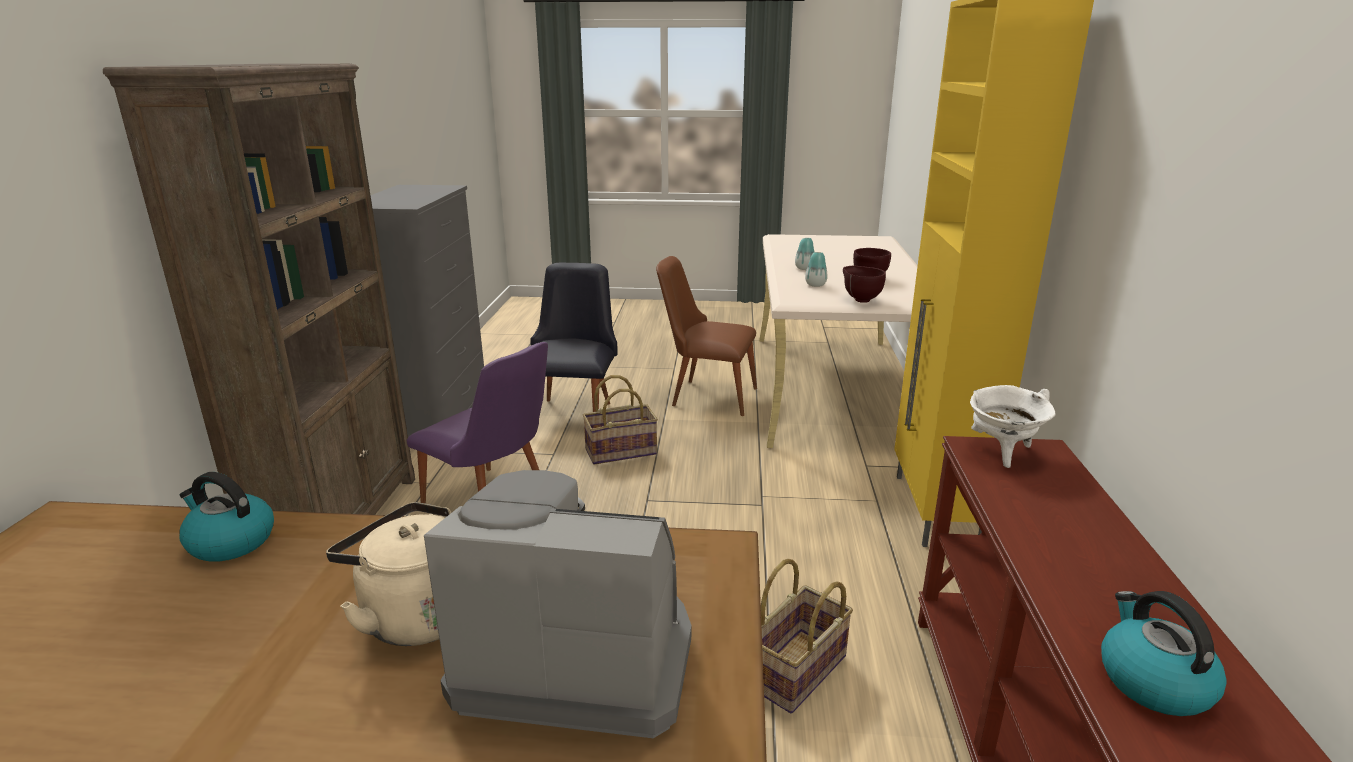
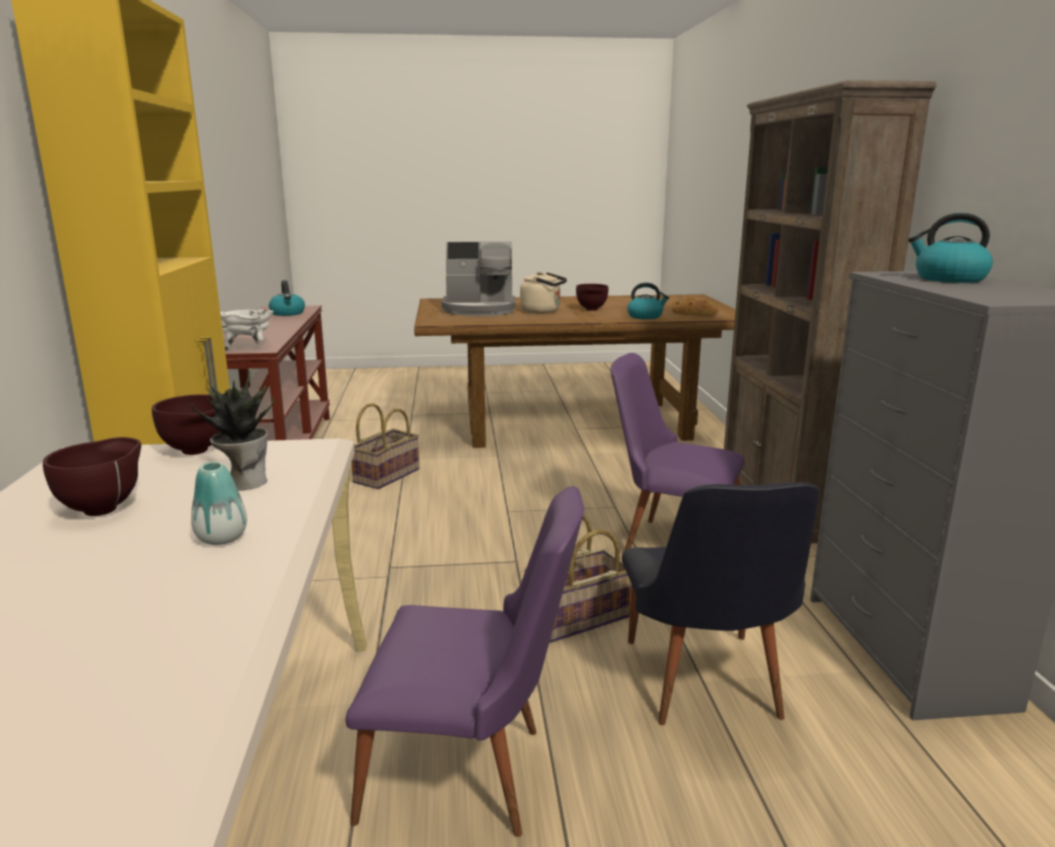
camera: 170 degrees right, 5 degrees down
brown chair [656,256,757,416] -> purple chair [346,486,584,837]
vase [805,252,828,287] -> potted plant [190,370,274,491]
none -> brown bowl [576,284,608,311]
none -> bread [670,297,719,316]
none -> kettle [908,213,993,283]

